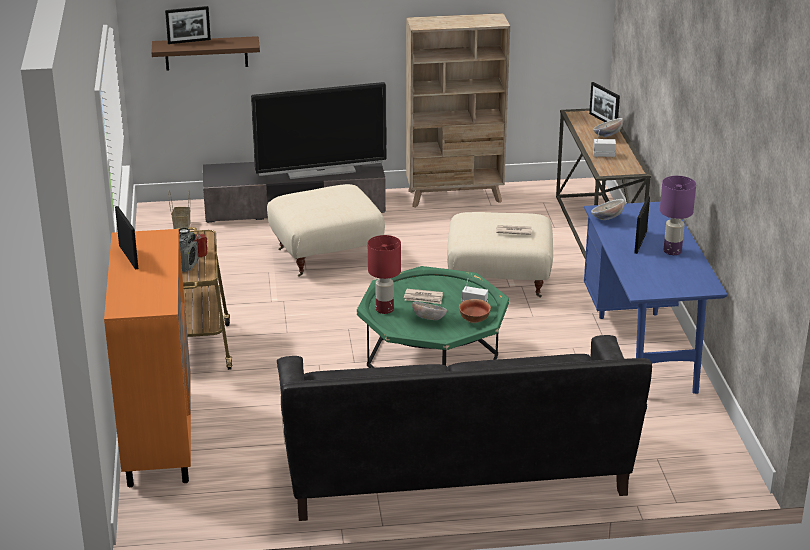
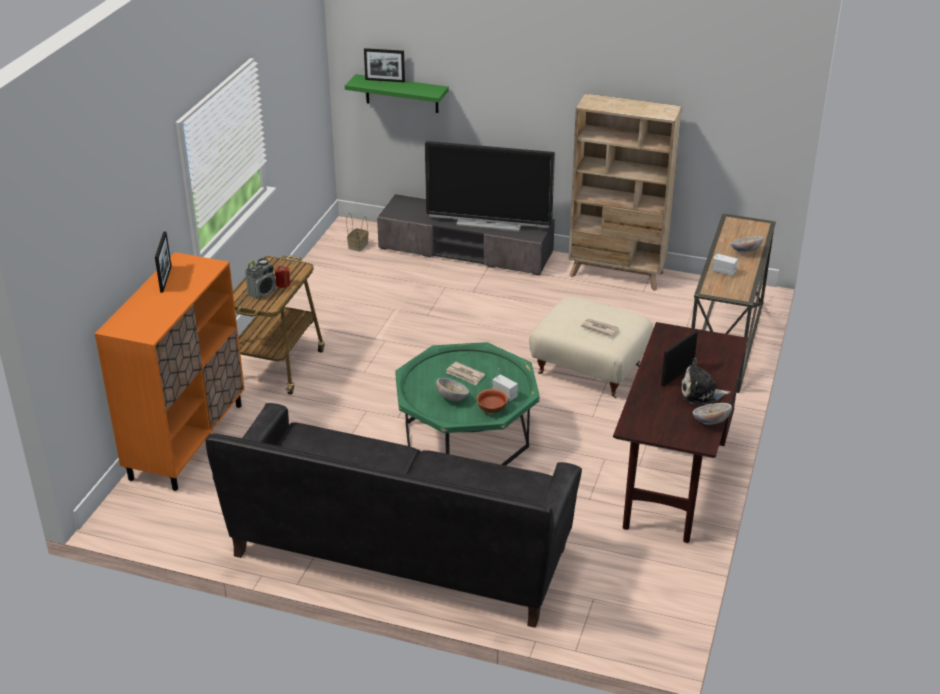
camera: 25 degrees right, 5 degrees up
brown shelf [151,36,260,71] -> green shelf [345,74,449,113]
beige ottoman [267,184,385,277] -> none
red table lamp [368,235,401,314] -> none
blue desk [584,202,728,394] -> brown desk [613,322,748,543]
picture frame [589,82,620,122] -> none
bowl [591,199,625,220] -> bowl moved to [693,403,732,425]
purple table lamp [660,176,696,255] -> plush toy [681,358,731,404]

